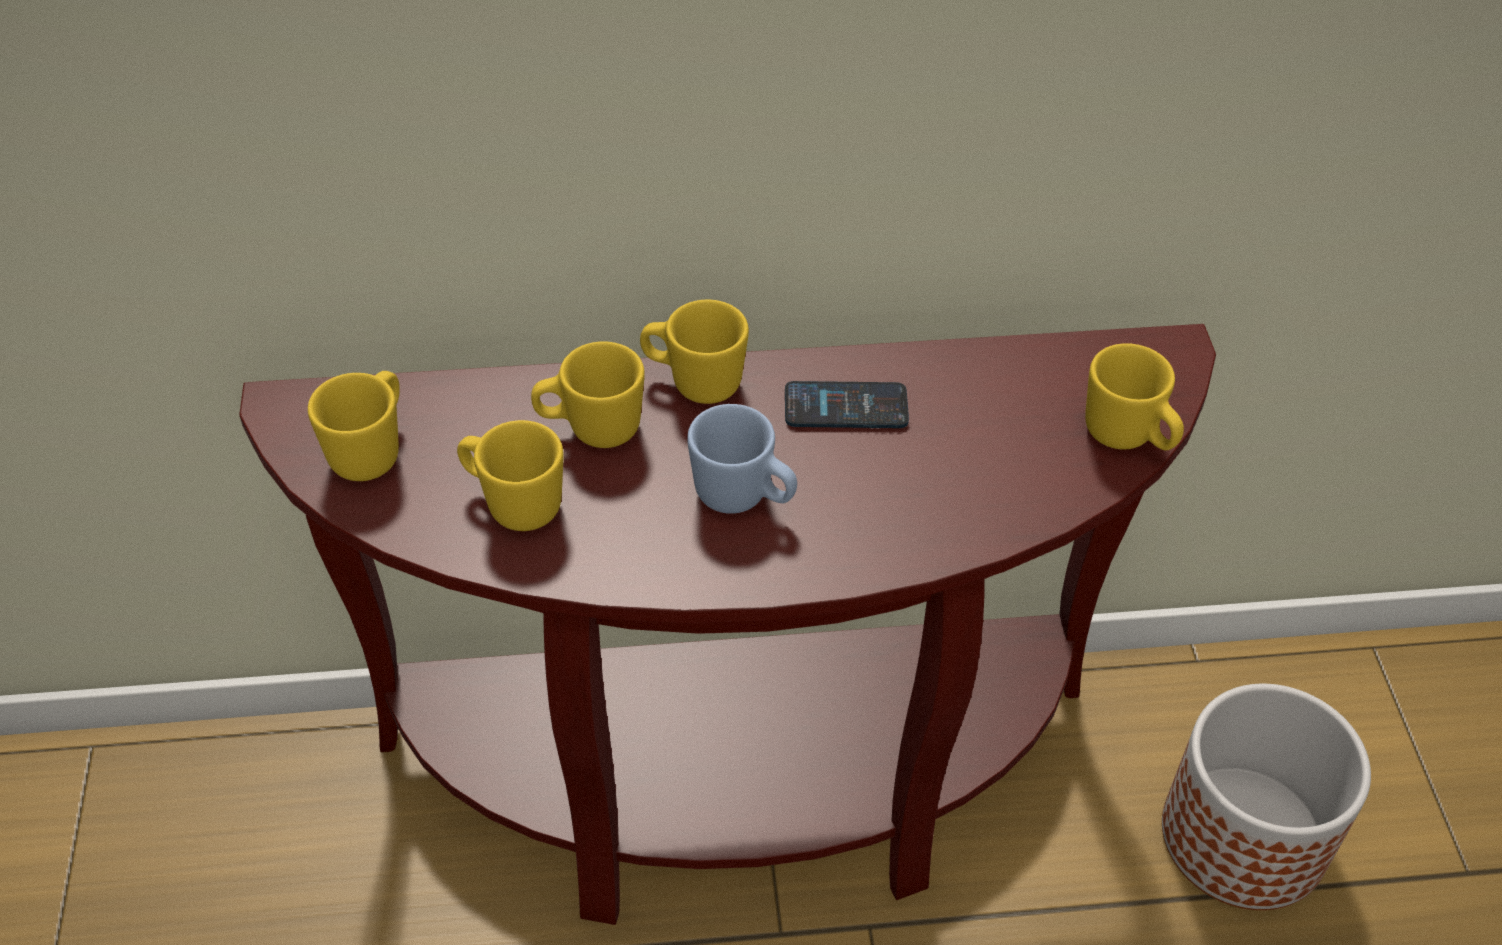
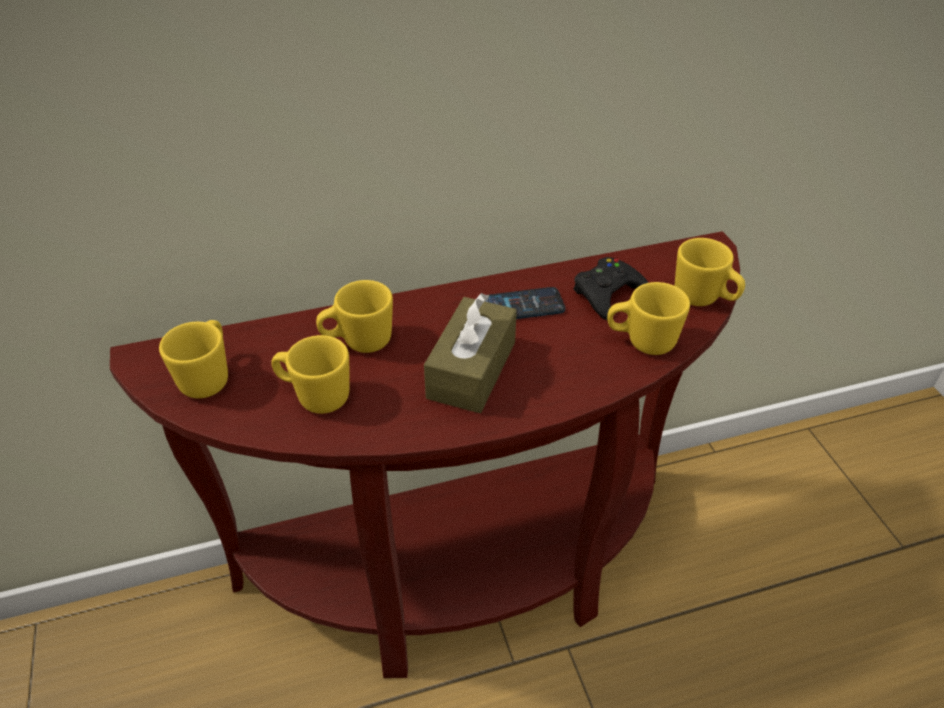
camera: 10 degrees left, 5 degrees down
yellow mug [640,300,749,404] -> yellow mug moved to [607,282,690,355]
blue mug [687,404,797,514] -> brown tissue box [424,293,517,413]
planter [1162,684,1371,910] -> none
none -> black game controller [574,257,649,320]

